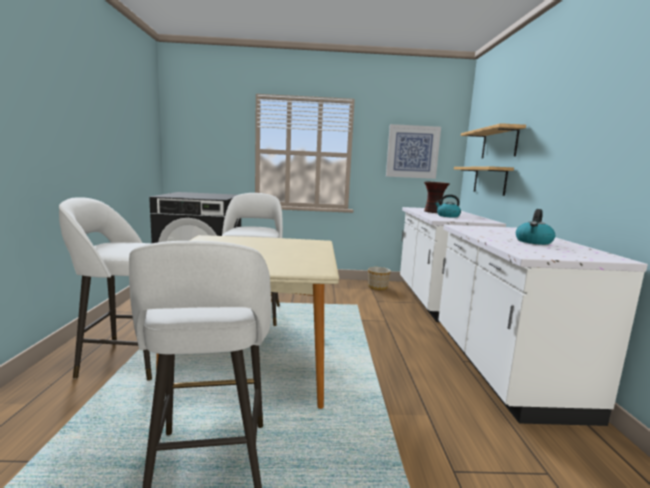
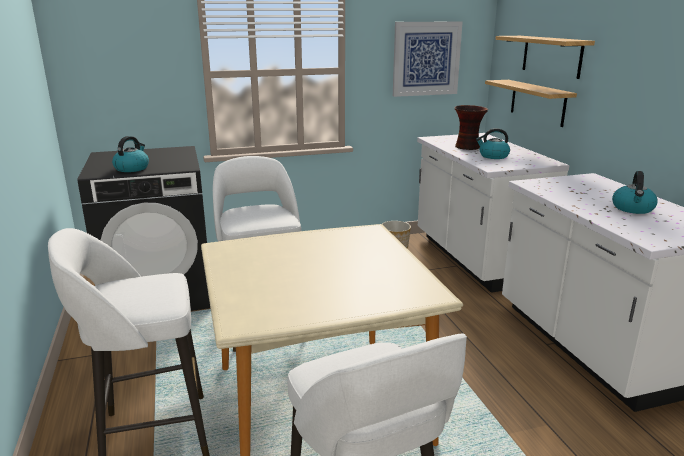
camera: 15 degrees left, 10 degrees up
none -> kettle [112,136,149,172]

